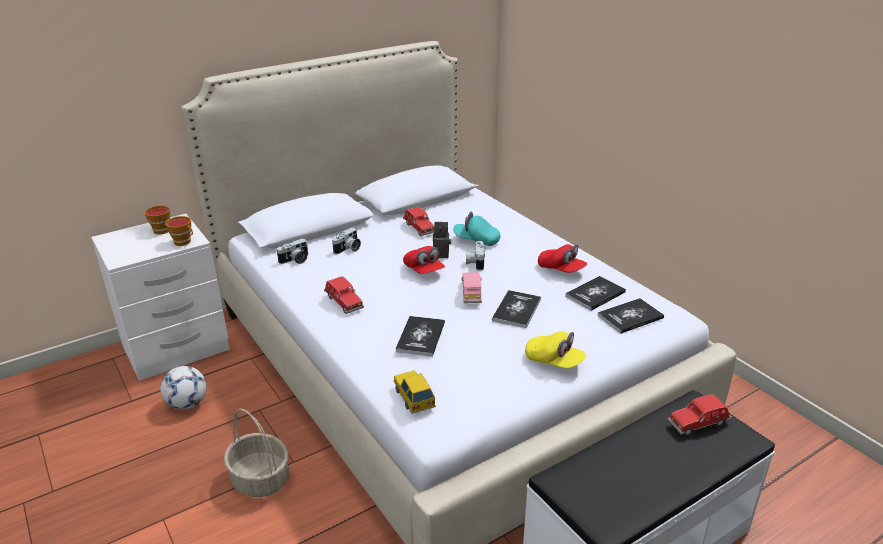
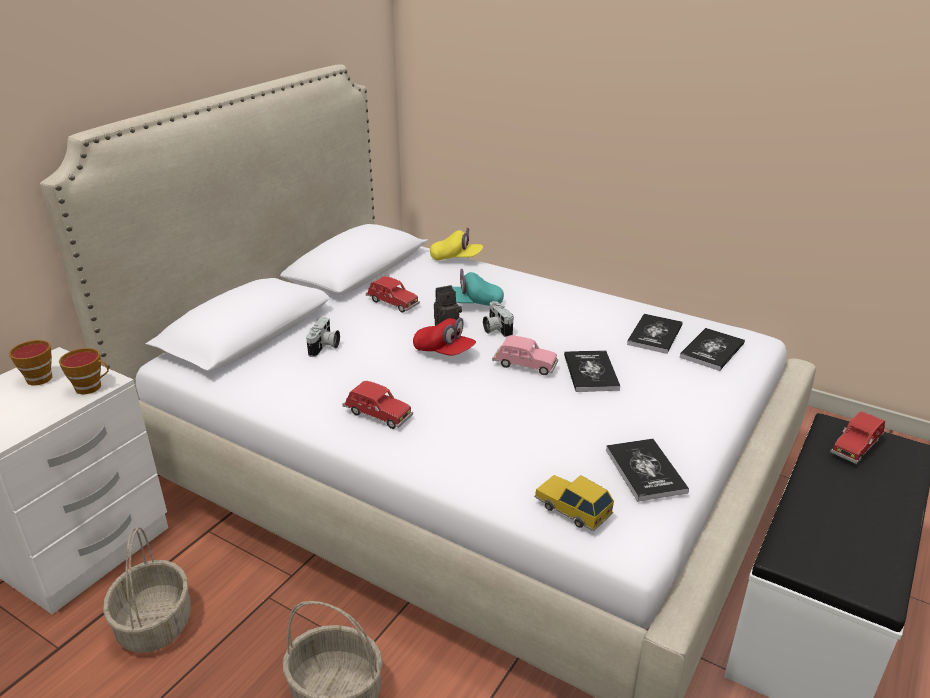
camera: 25 degrees left, 0 degrees up
football [160,366,206,410] -> basket [103,527,191,653]
camera [276,238,308,264] -> none
book [395,316,445,357] -> book moved to [606,439,689,502]
pink toy car [462,273,482,303] -> pink toy car turned 135 degrees clockwise [492,335,558,375]
yellow cap [525,331,586,368] -> yellow cap moved to [430,228,483,261]
red cap [538,244,587,273] -> none

